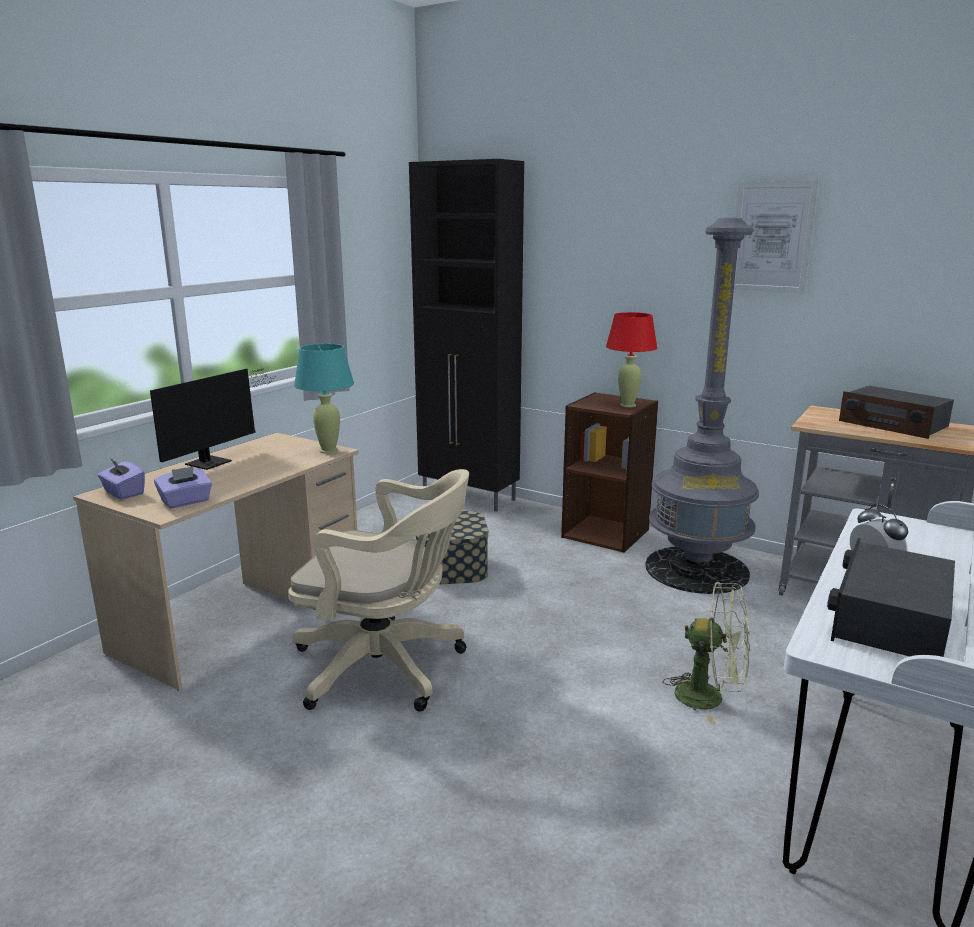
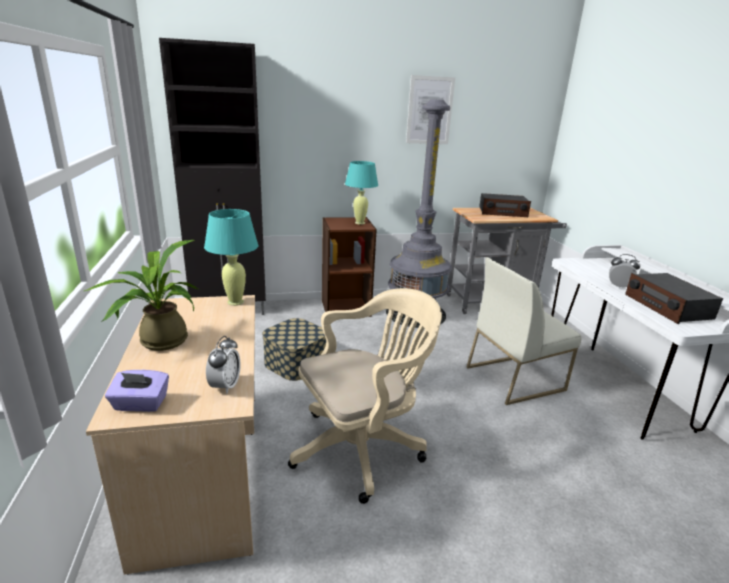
camera: 45 degrees left, 5 degrees up
monitor [150,368,276,470] -> potted plant [84,240,200,351]
purple tissue box [154,466,212,509] -> alarm clock [206,336,241,394]
red table lamp [606,312,657,407] -> turquoise table lamp [345,161,378,225]
green fan [663,582,750,724] -> white chair [466,257,582,405]

